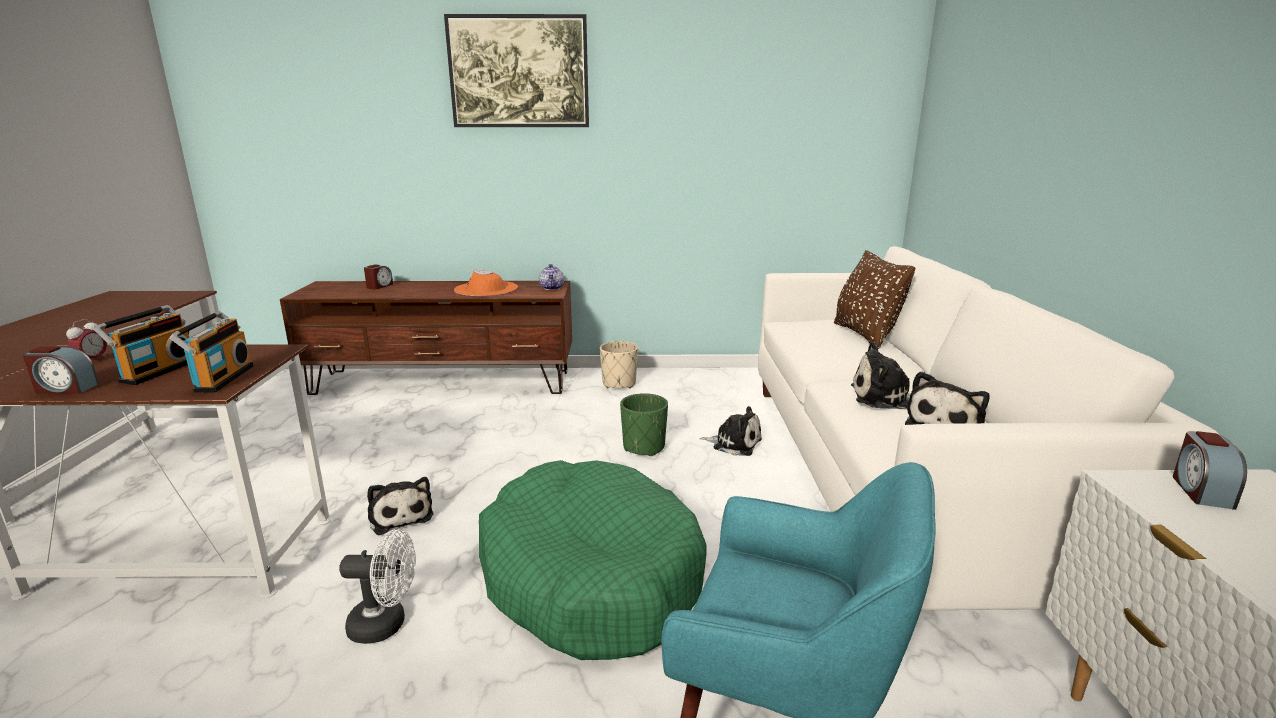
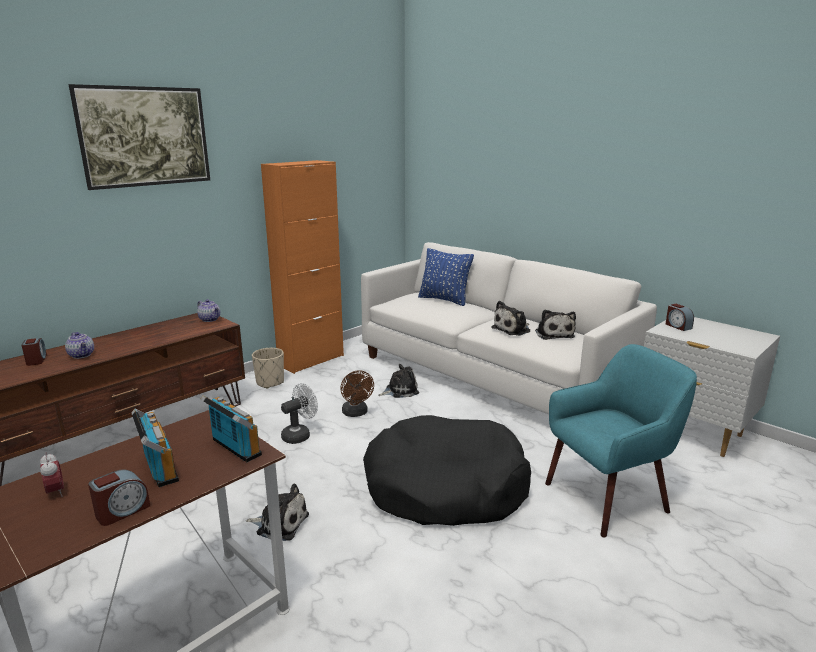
camera: 45 degrees left, 0 degrees up
white fan [339,529,416,644] -> white fan moved to [281,383,318,444]
orange hat [454,270,518,297] -> none
green dog bed [479,460,707,660] -> black dog bed [363,415,531,526]
green planter [620,393,668,456] -> brown fan [340,370,374,417]
brown pillow [834,250,915,349] -> blue pillow [418,248,474,306]
none -> teapot [65,332,94,359]
none -> orange cabinet [261,160,344,374]

